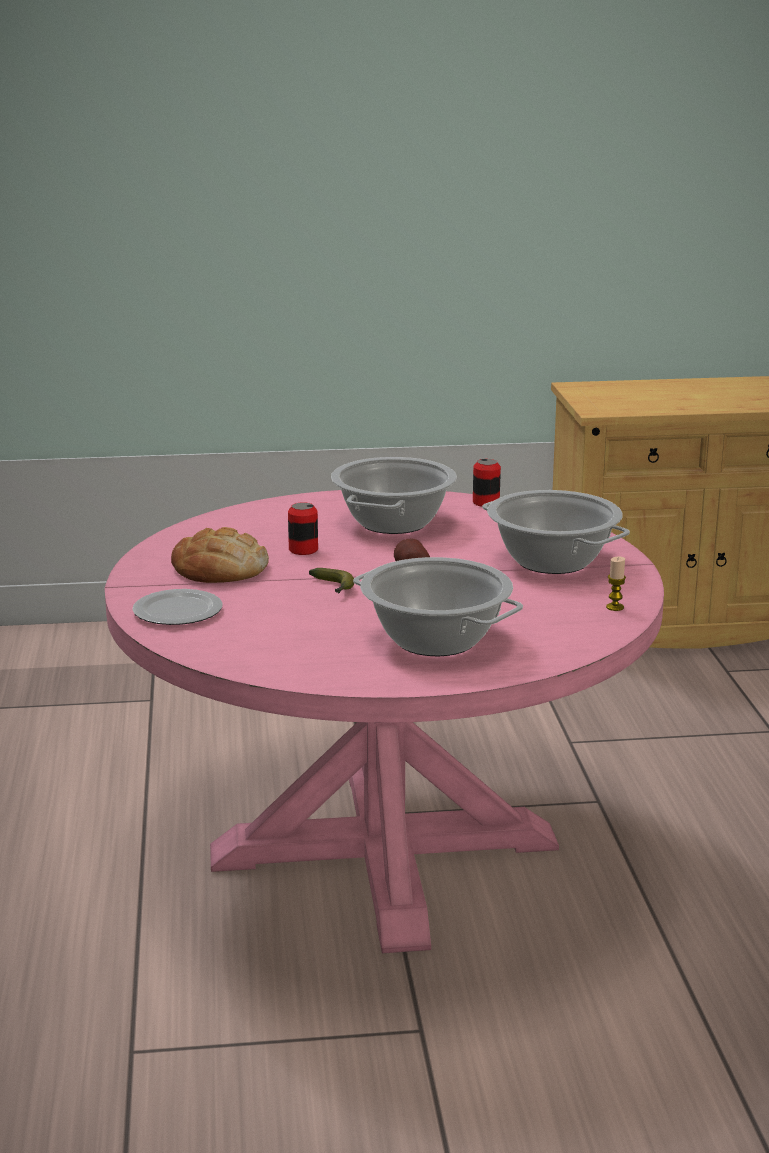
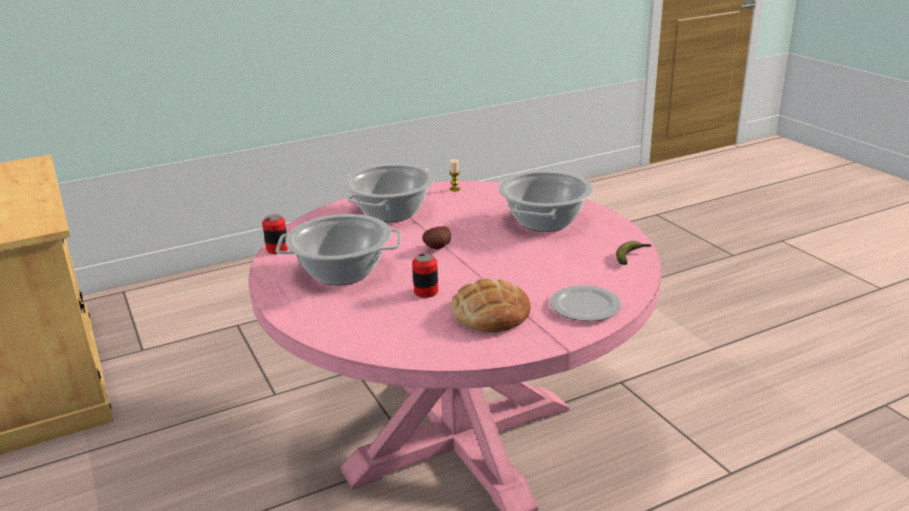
camera: 110 degrees left, 5 degrees up
banana [309,568,354,594] -> banana moved to [616,241,651,265]

